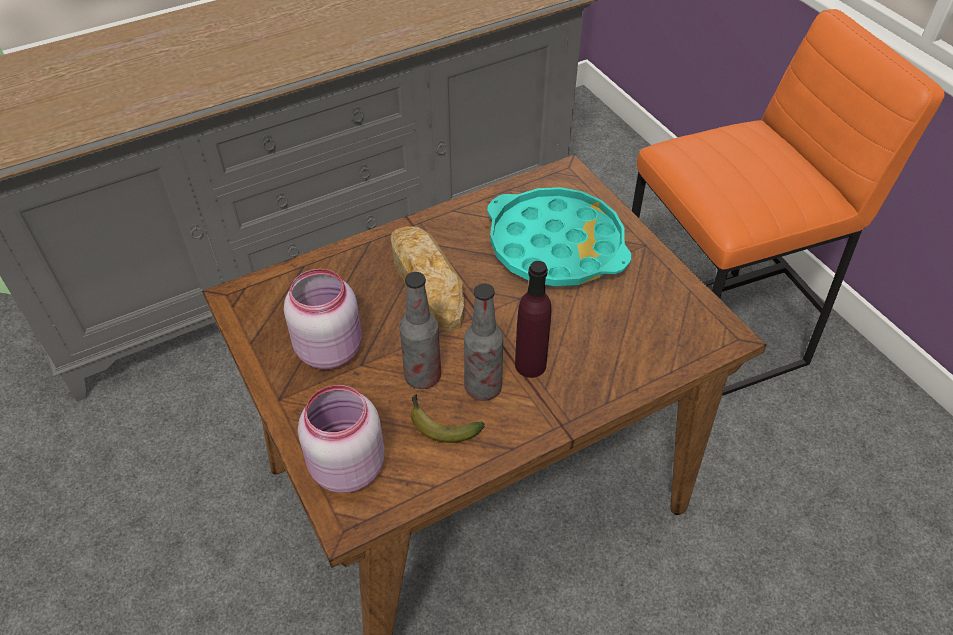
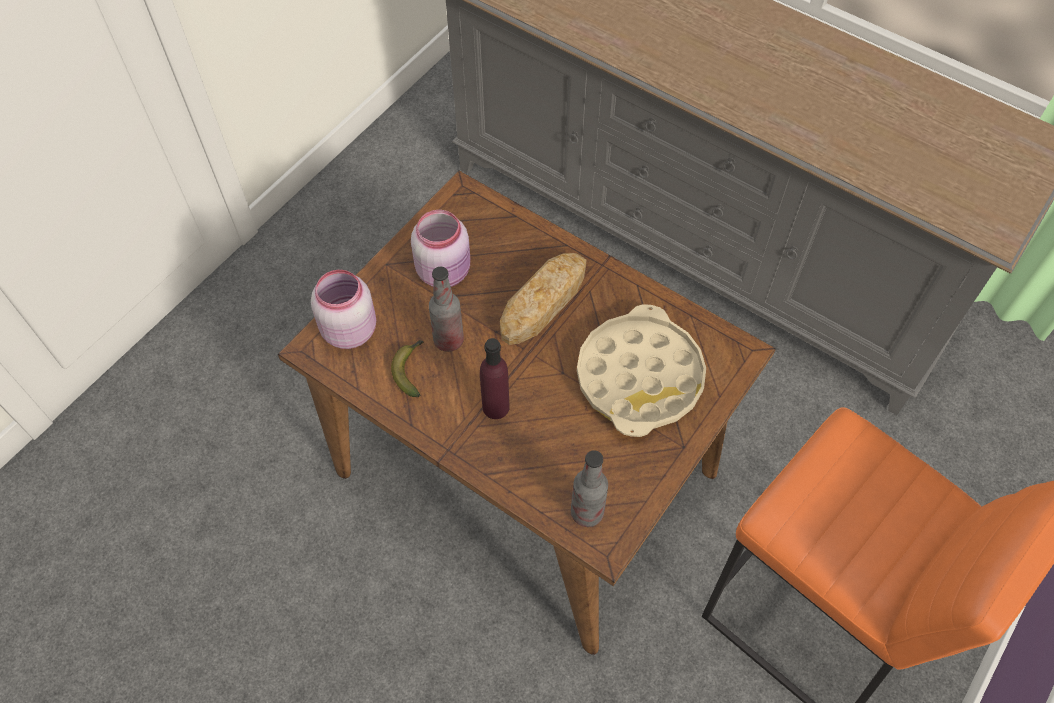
camera: 65 degrees right, 10 degrees up
bottle [464,283,503,401] -> bottle moved to [571,450,608,527]
turquoise tray [487,187,631,287] -> beige tray [577,304,706,437]

